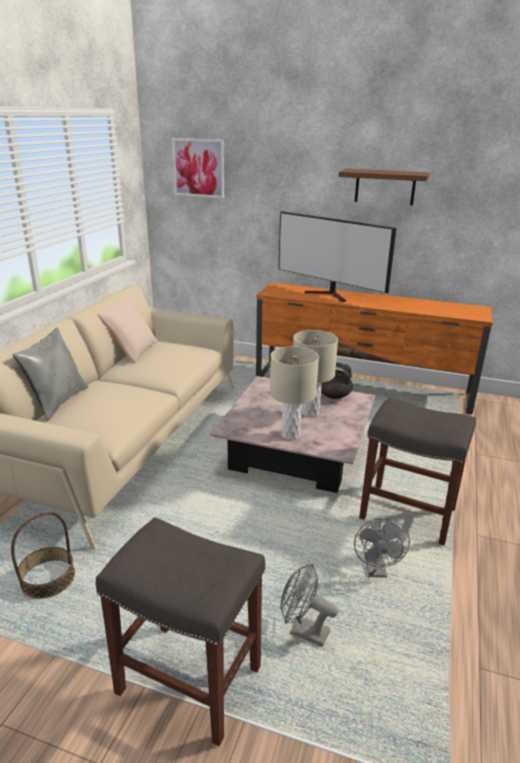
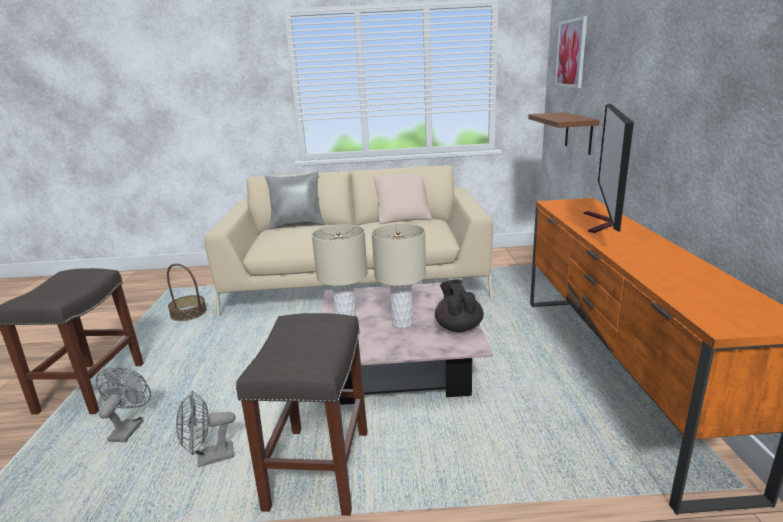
camera: 70 degrees right, 5 degrees down
brown shelf [339,169,430,205] -> brown shelf moved to [528,112,600,155]

